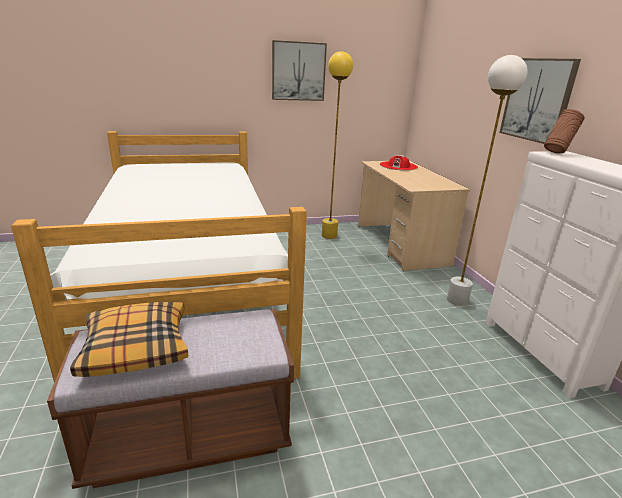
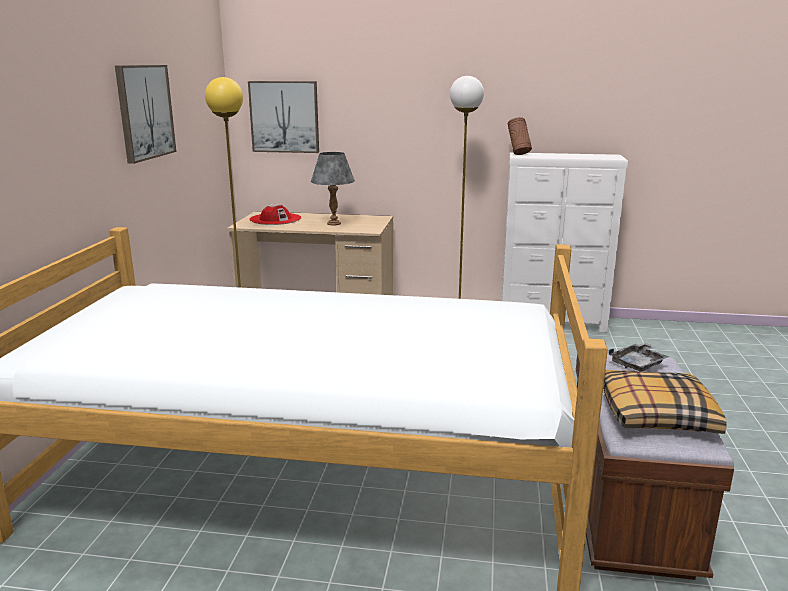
camera: 65 degrees left, 5 degrees down
picture [499,58,581,144] -> picture moved to [248,81,319,153]
none -> grey table lamp [311,152,355,226]
none -> grey tray [609,343,669,372]

